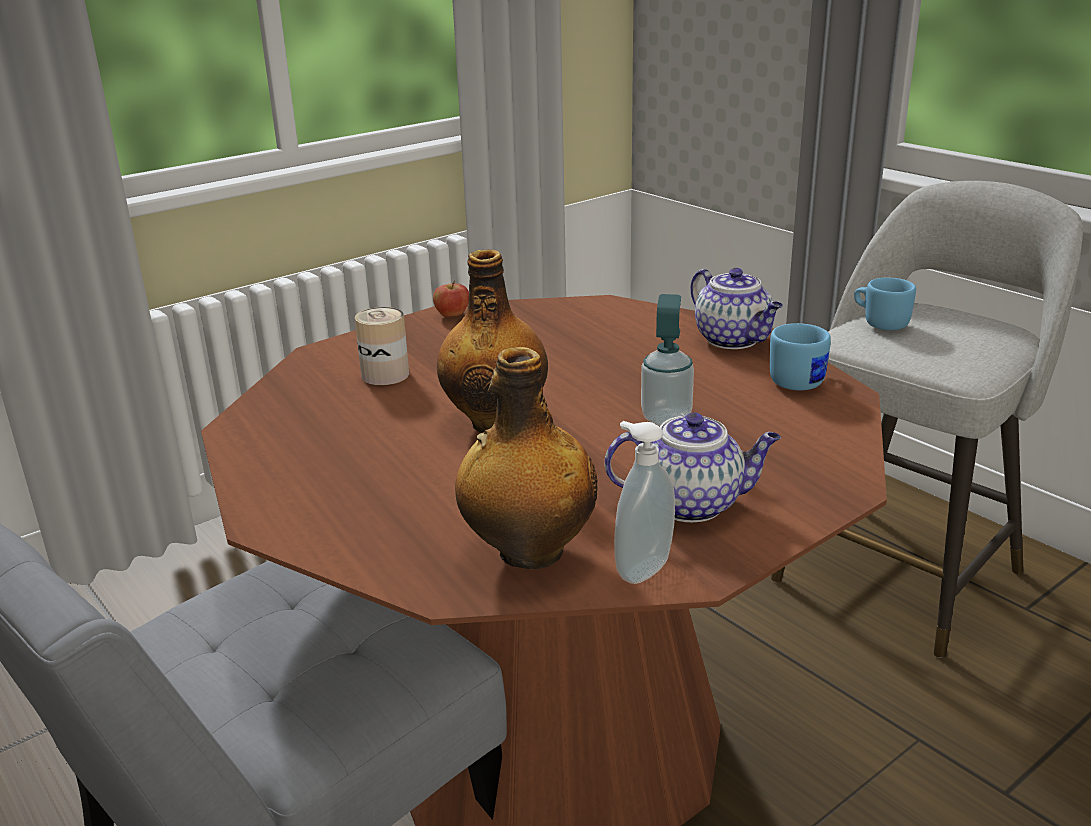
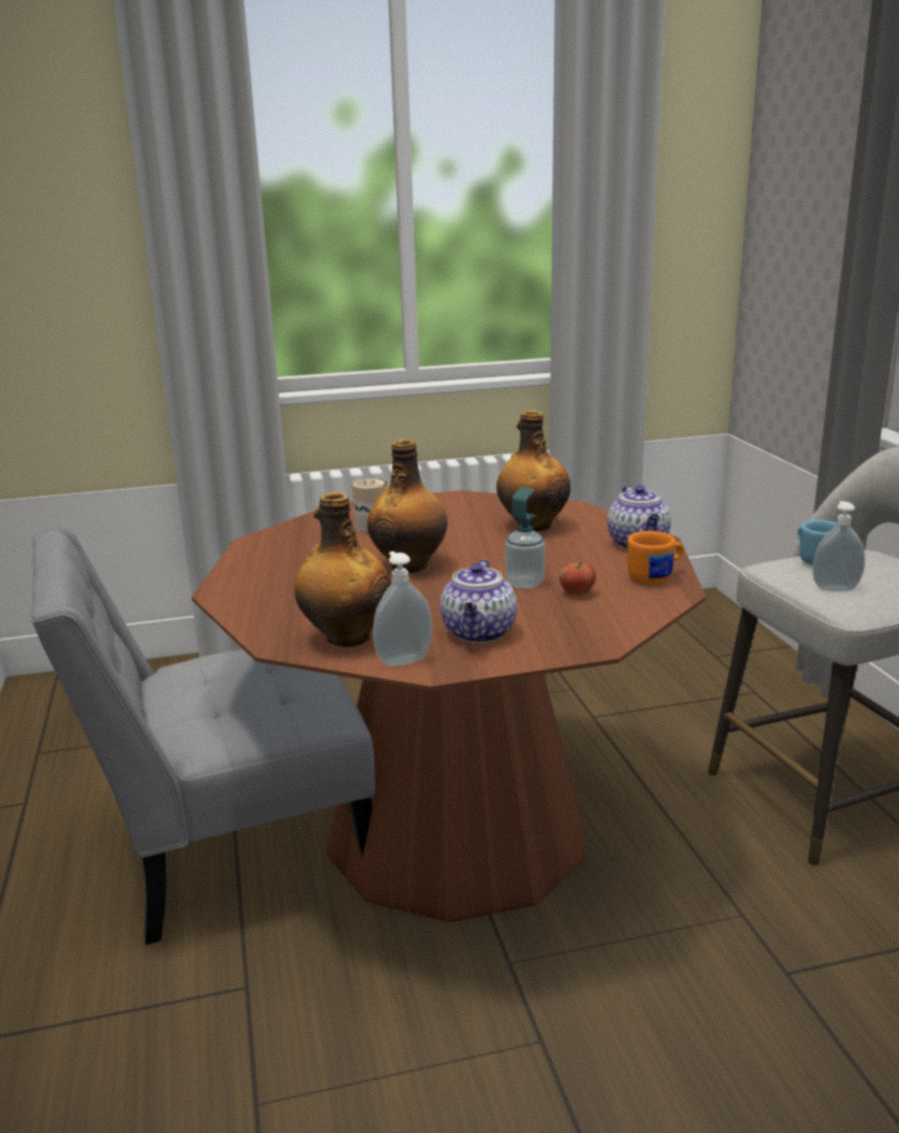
camera: 25 degrees right, 5 degrees down
apple [433,280,469,317] -> apple moved to [559,560,596,595]
teapot [604,412,781,522] -> teapot turned 75 degrees clockwise [440,559,517,643]
blue mug [770,323,831,390] -> orange mug [627,531,684,584]
none -> bottle [497,410,571,532]
none -> soap dispenser [812,501,865,592]

